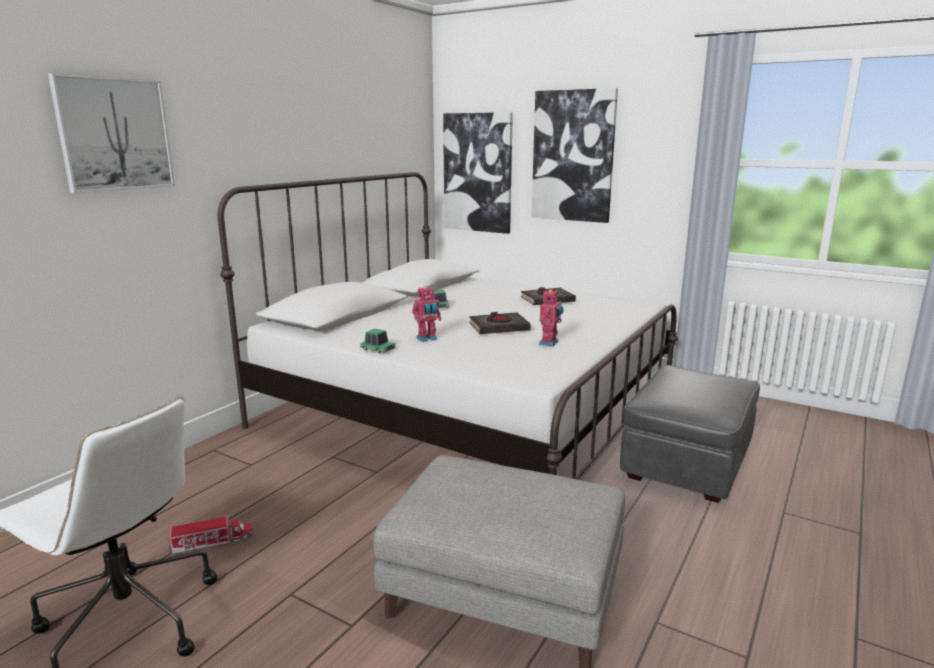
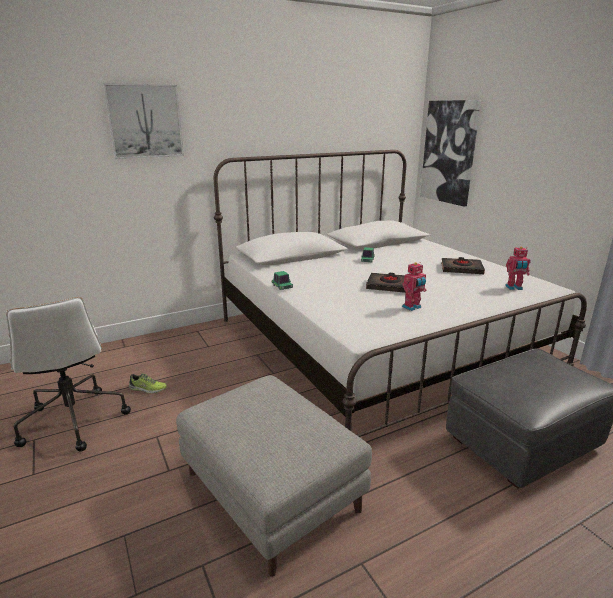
camera: 30 degrees right, 5 degrees up
toy truck [168,516,253,554] -> shoe [129,373,167,394]
toy robot [412,286,441,342] -> toy robot moved to [505,247,531,290]
picture [532,88,618,223] -> none

